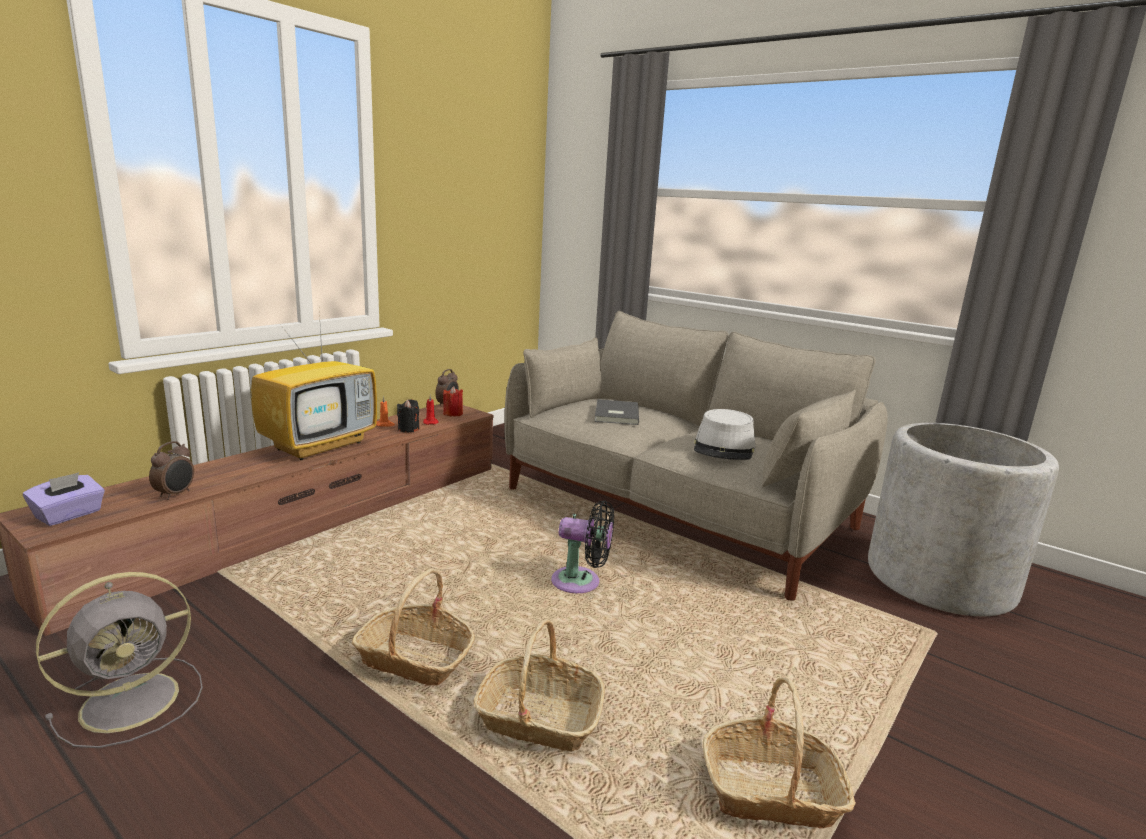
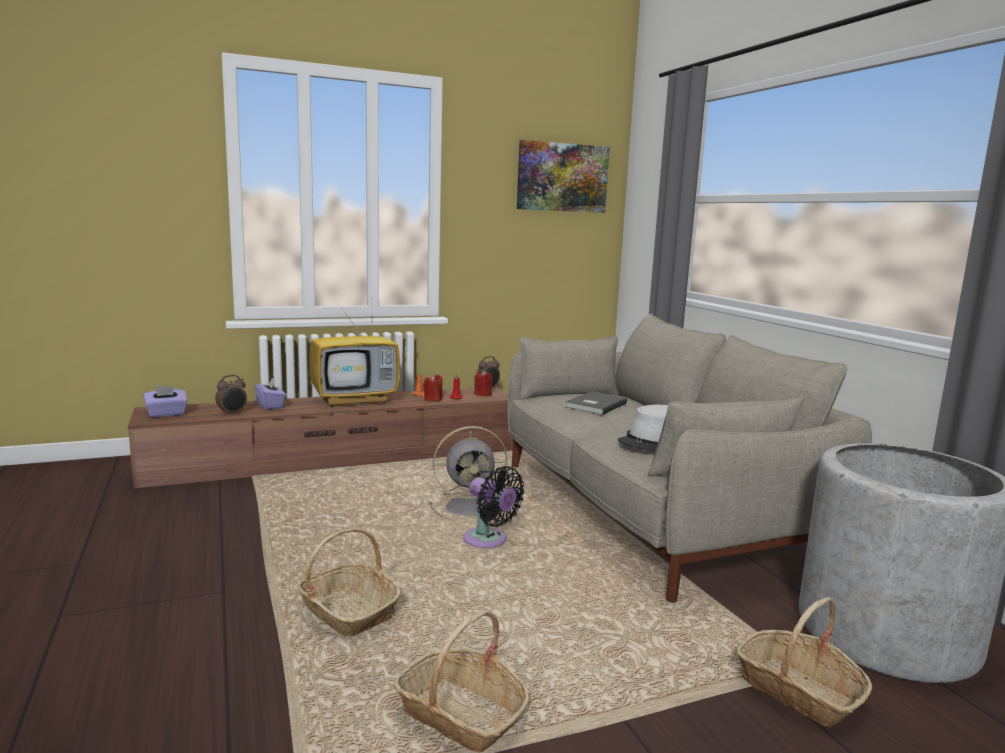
camera: 30 degrees right, 5 degrees down
grey fan [36,572,203,748] -> grey fan moved to [429,426,508,521]
basket [351,569,475,686] -> basket moved to [736,597,872,727]
black candle [397,399,420,432] -> red candle [423,374,443,402]
none -> purple tissue box [254,378,286,410]
none -> picture [517,140,610,213]

